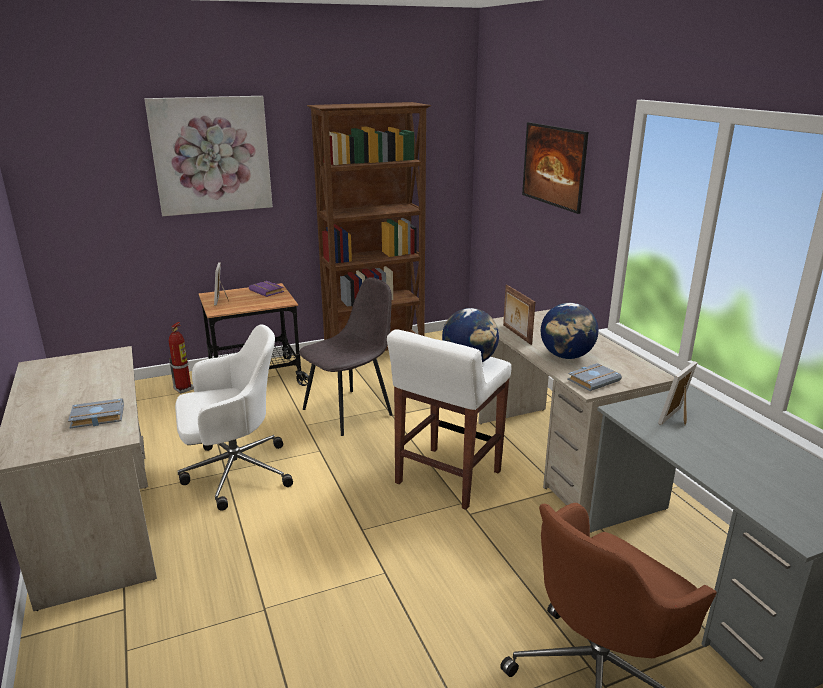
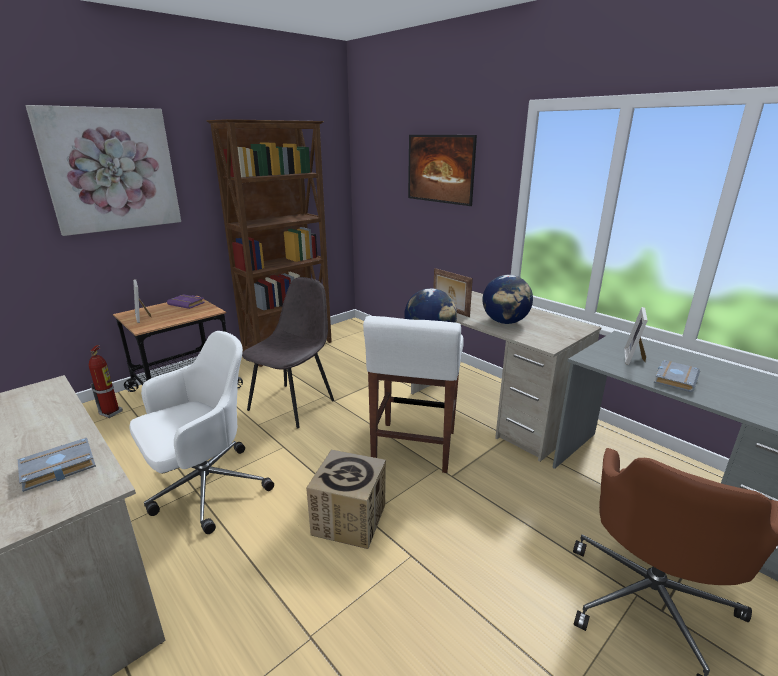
camera: 20 degrees left, 0 degrees up
grey book [567,363,622,391] -> grey book moved to [654,360,700,392]
none -> cardboard box [306,450,386,549]

